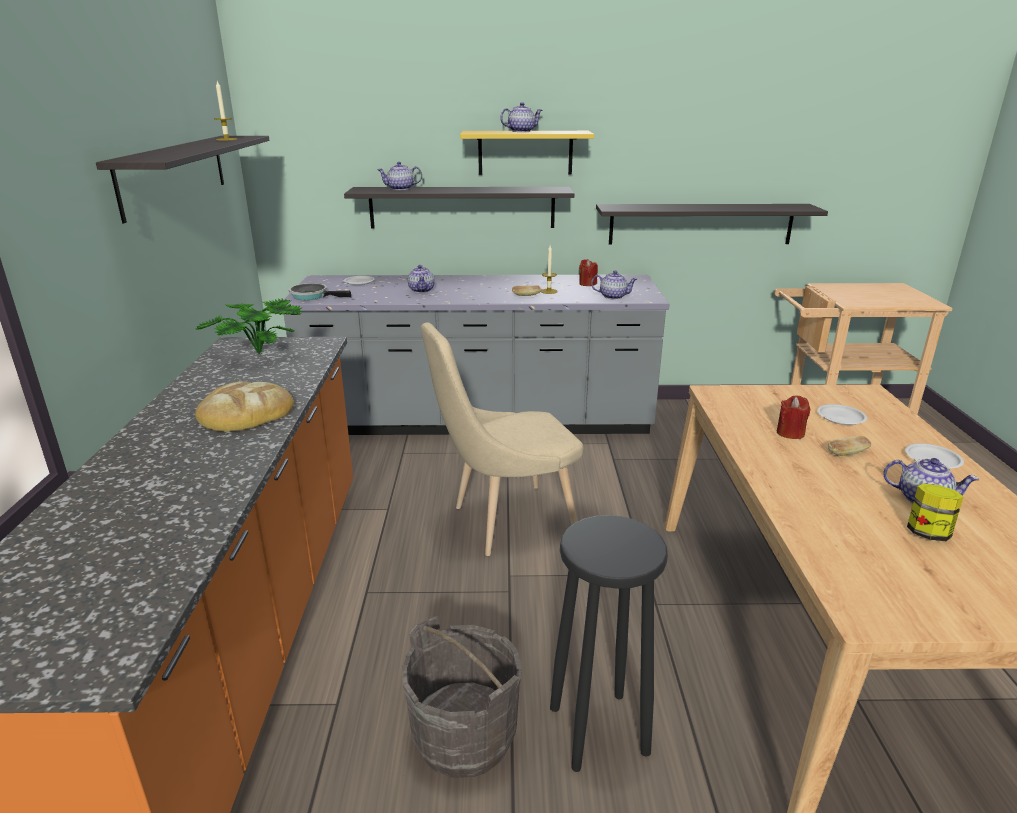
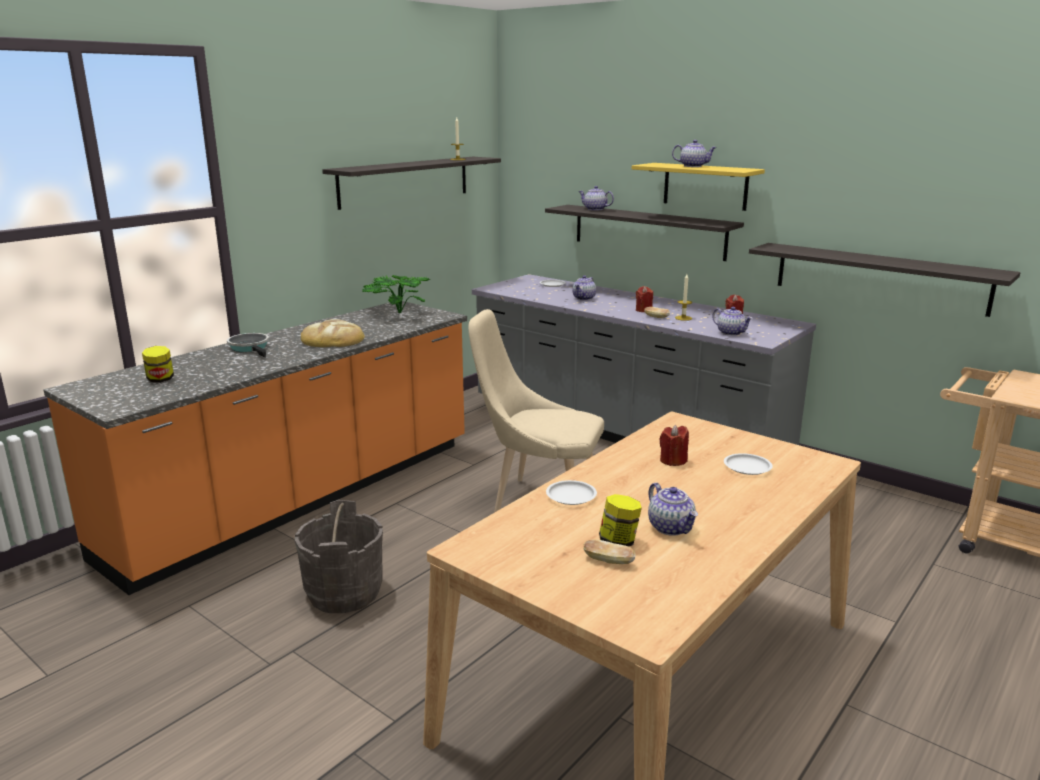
camera: 40 degrees right, 5 degrees down
frying pan [289,283,351,300] -> frying pan moved to [227,333,269,358]
black stool [550,515,668,772] -> none
bread [828,436,871,456] -> bread moved to [584,539,636,564]
white plate [905,443,964,469] -> white plate moved to [546,480,597,505]
none -> jar [142,346,174,383]
none -> red candle [636,286,653,312]

